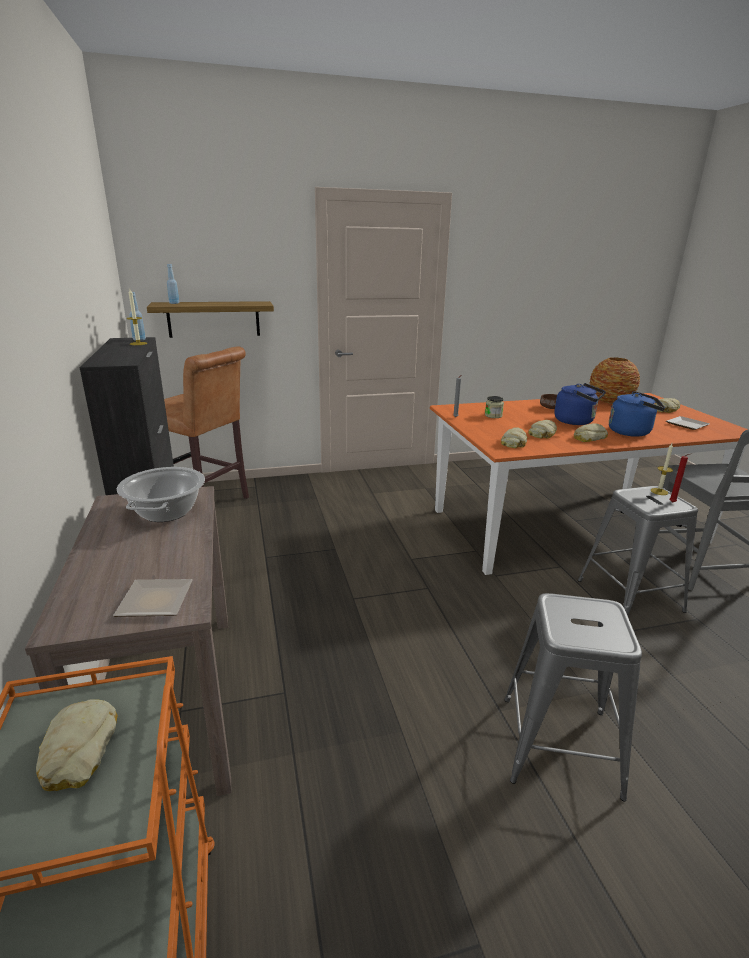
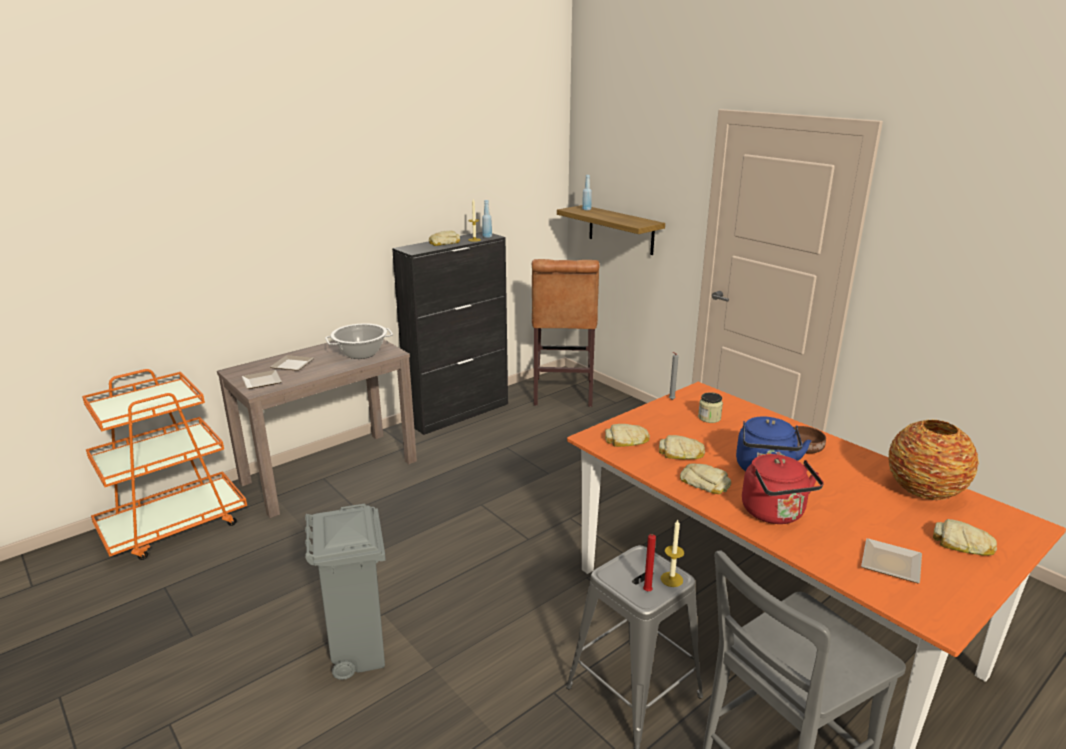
camera: 65 degrees right, 0 degrees up
bread [36,699,118,791] -> bread moved to [429,231,460,246]
grey stool [504,593,642,801] -> grey trash can [305,504,386,680]
blue kettle [609,391,665,437] -> red kettle [742,454,824,524]
none -> plate [270,355,314,371]

